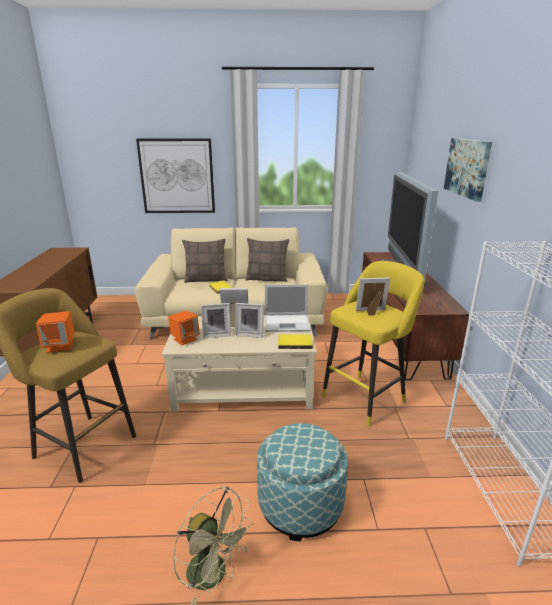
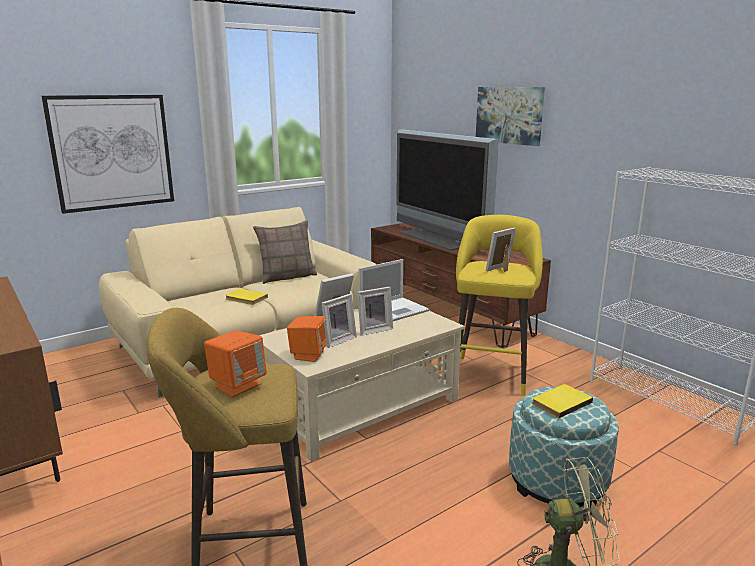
camera: 35 degrees left, 5 degrees down
pillow [182,238,228,283] -> none
yellow book [278,335,313,349] -> yellow book moved to [532,384,593,419]

